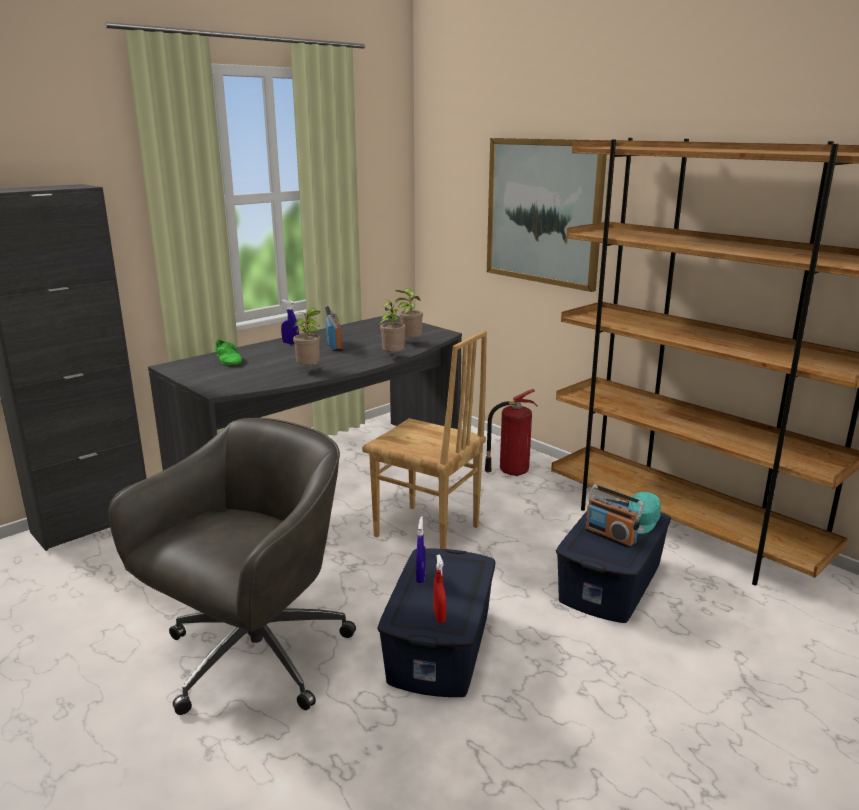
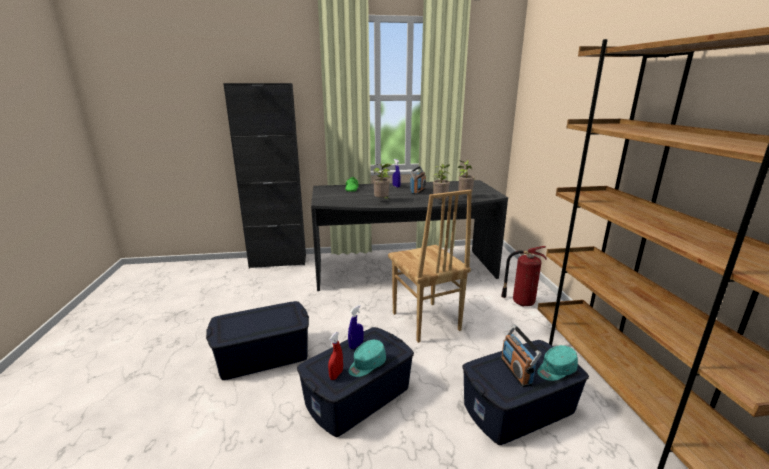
camera: 35 degrees right, 0 degrees up
grey office chair [108,418,356,715] -> blue storage box [206,301,309,380]
picture [487,138,607,292] -> none
none -> turquoise cap [348,340,386,377]

